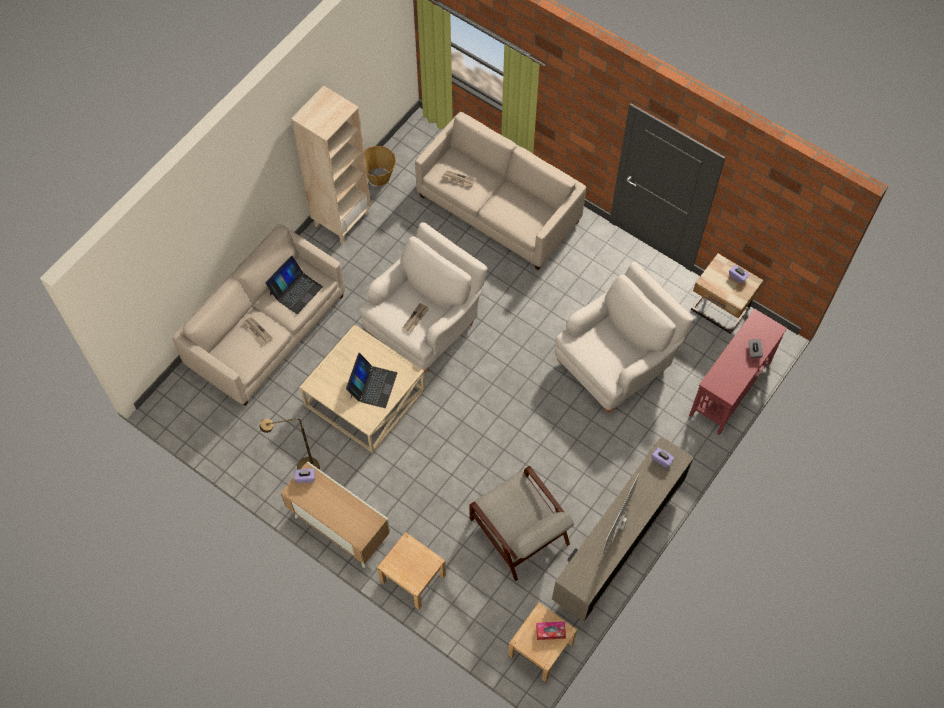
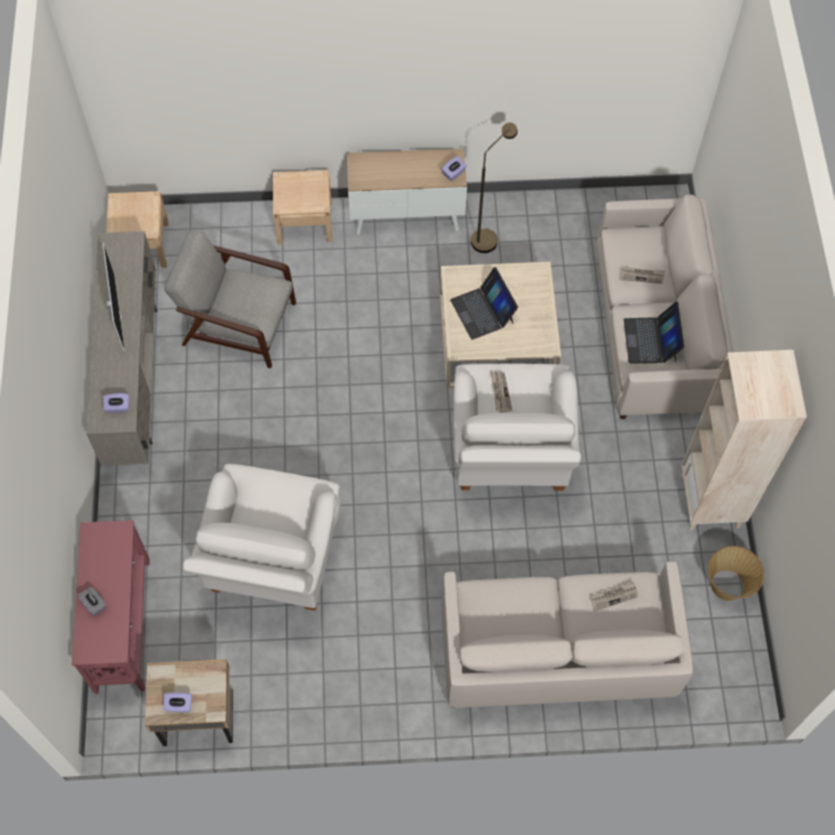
camera: 140 degrees right, 0 degrees up
tissue box [536,622,566,640] -> none

